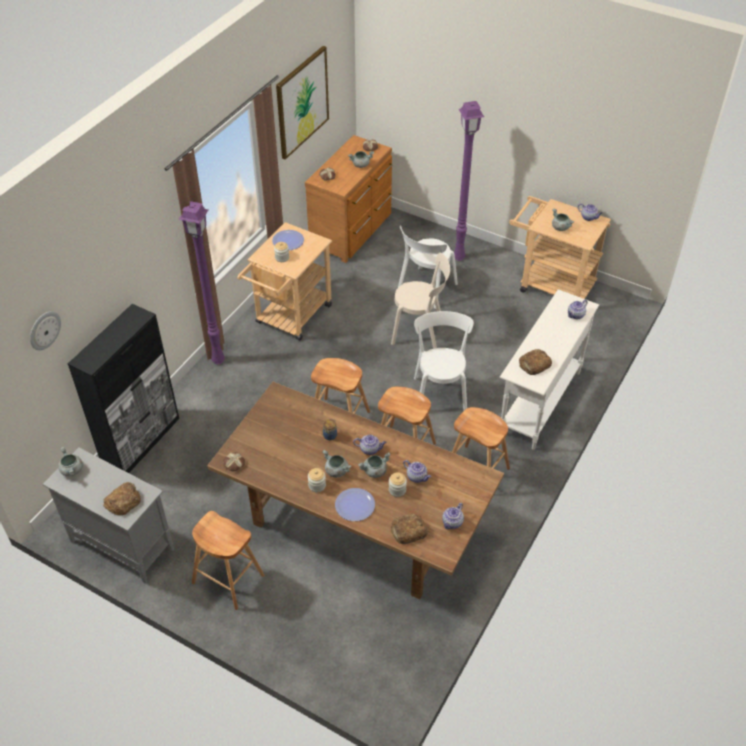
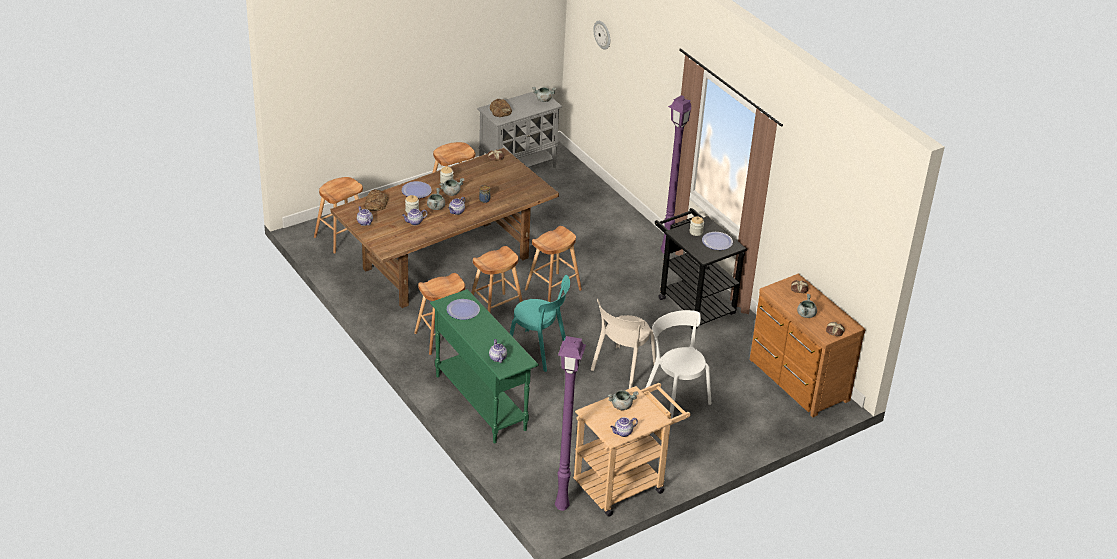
camera: 115 degrees right, 10 degrees down
black cabinet [68,304,179,473] -> none
beige cart [237,222,332,341] -> black cart [655,208,747,330]
picture [276,46,329,160] -> none
white chair [414,311,474,411] -> turquoise chair [510,275,570,372]
purple floor lamp [454,101,484,261] -> purple floor lamp moved to [555,336,586,511]
white console table [500,289,599,450] -> green console table [430,289,539,443]
bread [519,349,552,375] -> plate [447,299,480,320]
none -> brown stool [314,177,363,254]

